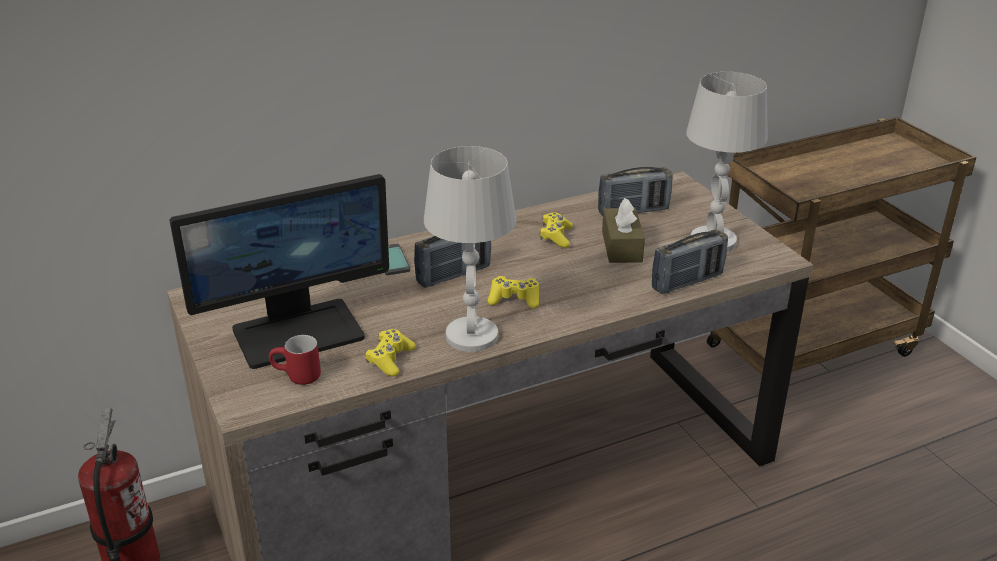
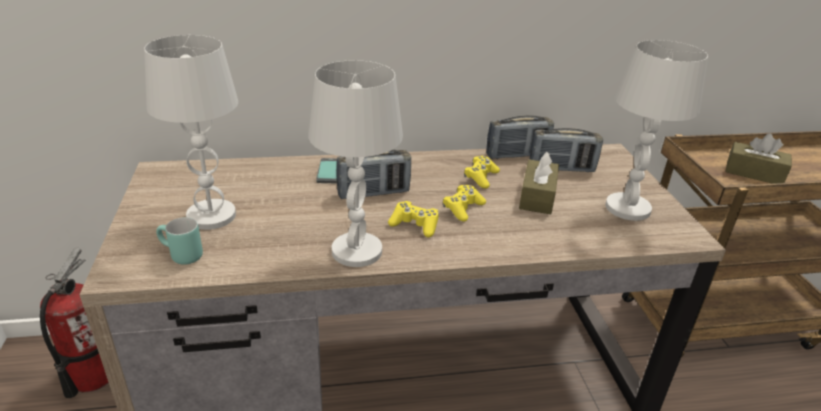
camera: 15 degrees right, 0 degrees up
monitor [170,174,389,369] -> white table lamp [144,35,238,230]
red mug [269,335,321,385] -> turquoise mug [156,217,203,265]
yellow game controller [365,329,416,376] -> yellow game controller moved to [443,185,486,222]
radio [652,230,728,294] -> radio moved to [486,115,554,159]
none -> brown tissue box [725,134,792,184]

